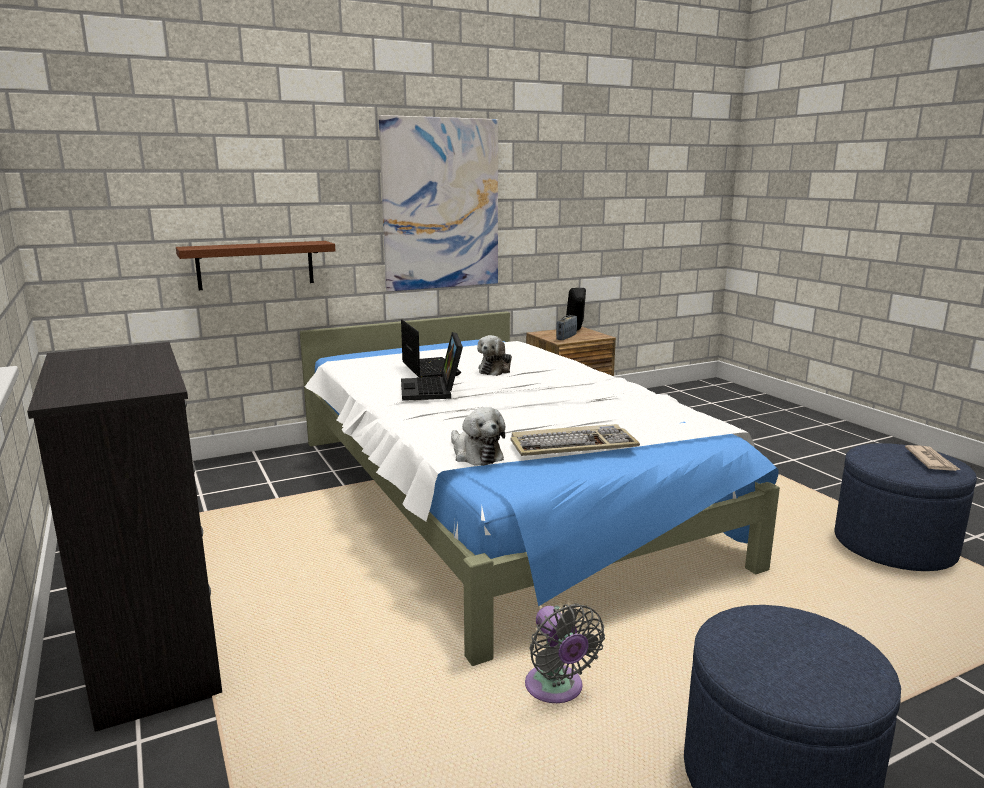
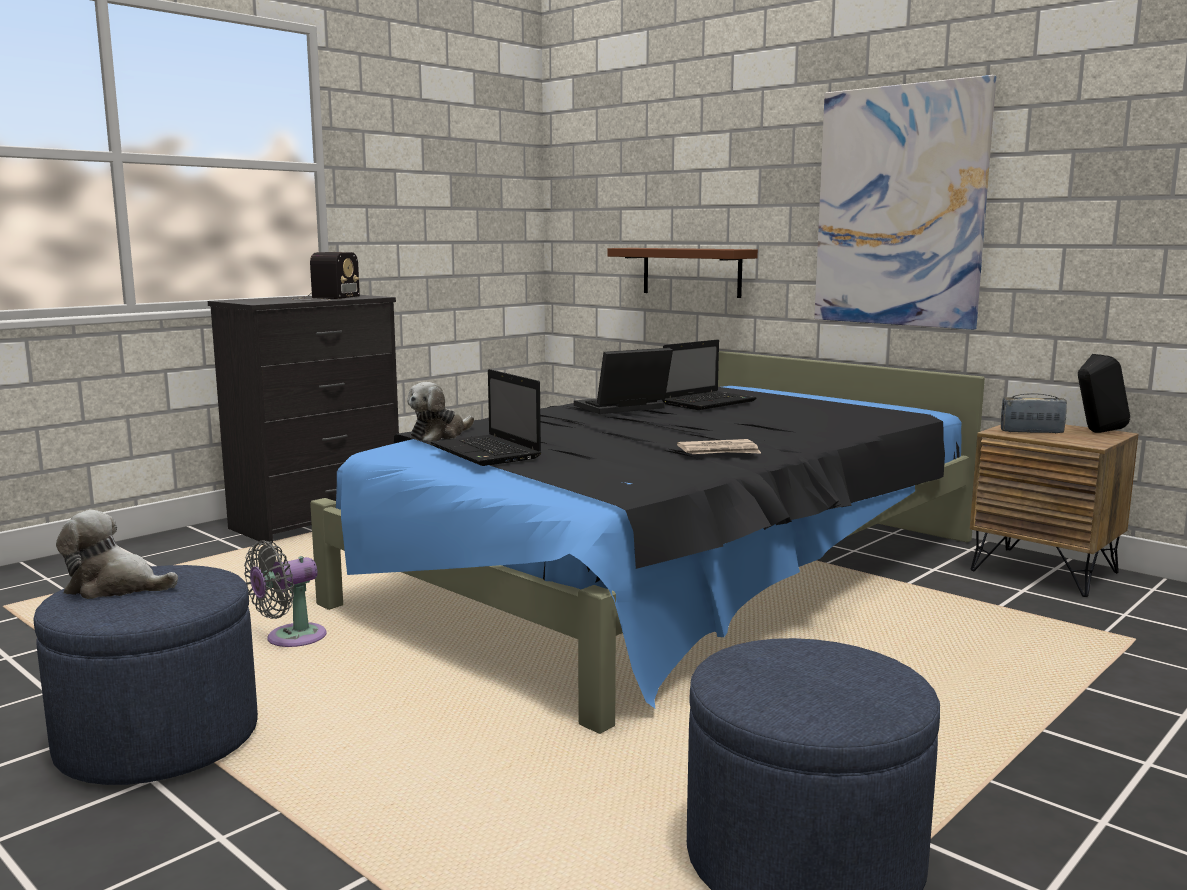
camera: 70 degrees right, 5 degrees down
white bed [300,311,780,666] -> black bed [310,351,985,734]
plush toy [477,335,512,376] -> plush toy moved to [56,510,178,599]
keyboard [511,424,640,456] -> laptop [431,369,541,466]
newspaper [905,445,961,471] -> newspaper moved to [677,439,762,454]
none -> radio [287,252,360,301]

